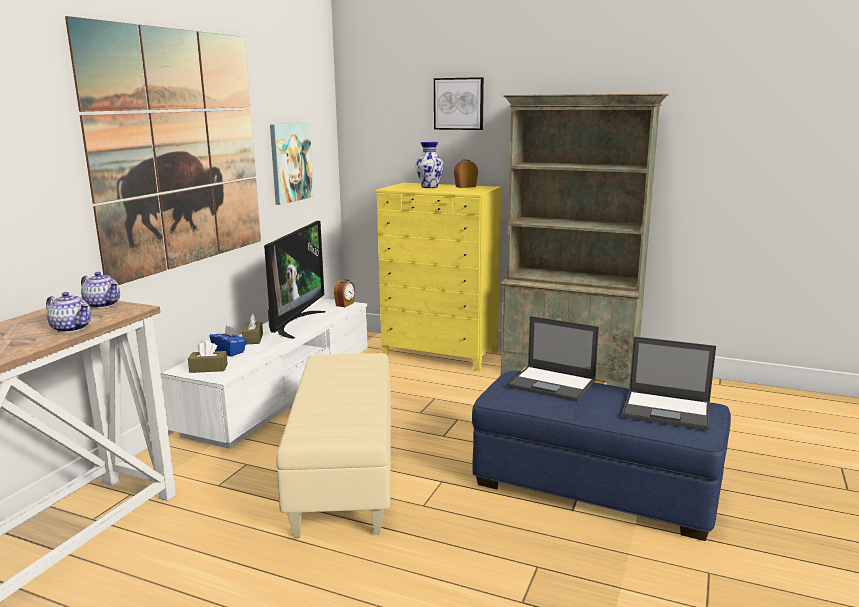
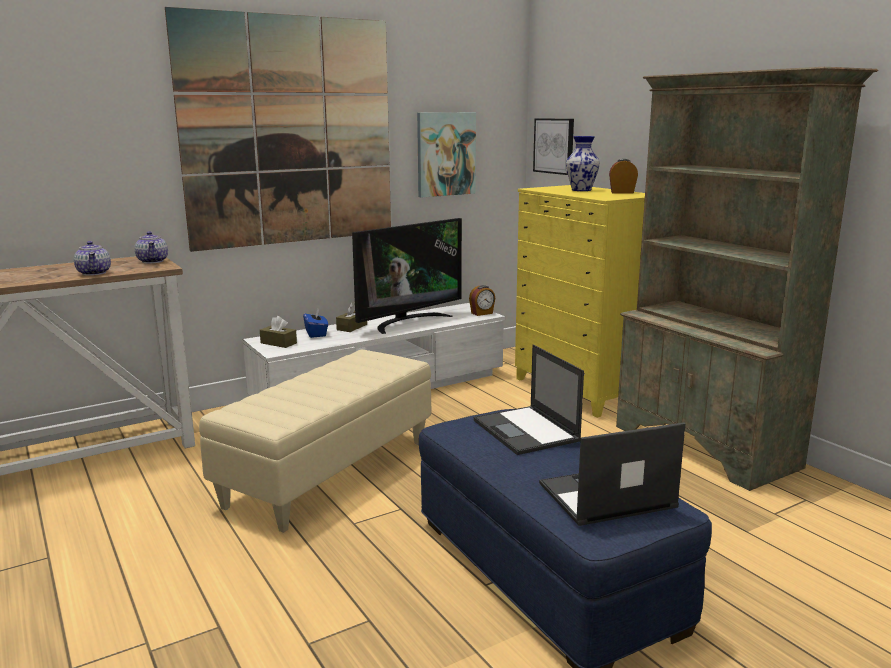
camera: 35 degrees right, 0 degrees up
picture [434,77,484,130] -> picture moved to [533,118,574,175]
laptop [622,336,716,431] -> laptop turned 105 degrees clockwise [539,422,685,526]

